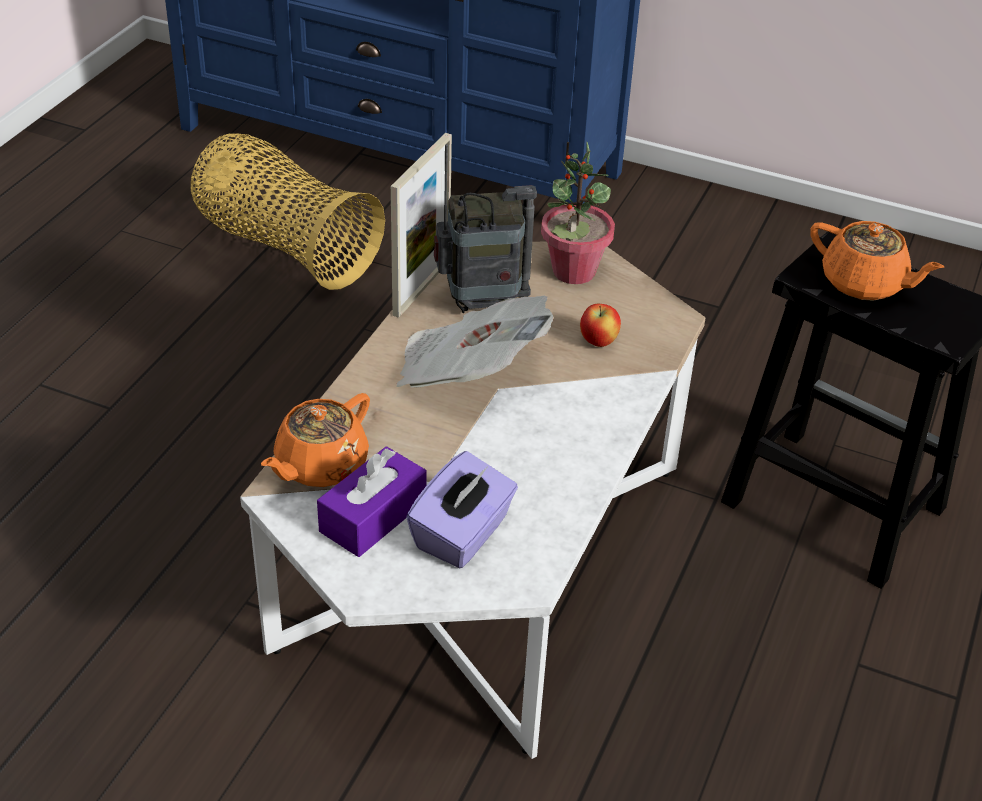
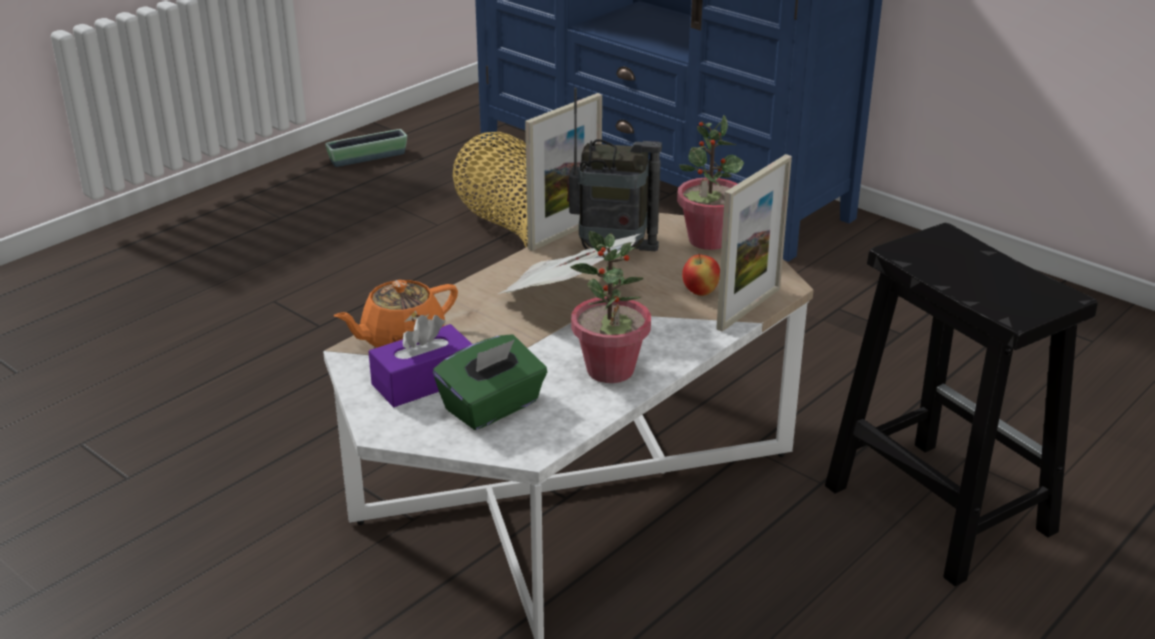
camera: 20 degrees right, 10 degrees down
purple tissue box [406,451,518,568] -> green tissue box [433,335,547,430]
orange teapot [810,221,944,301] -> none
none -> planter [325,129,407,167]
none -> potted plant [570,231,651,383]
none -> picture frame [716,154,792,332]

